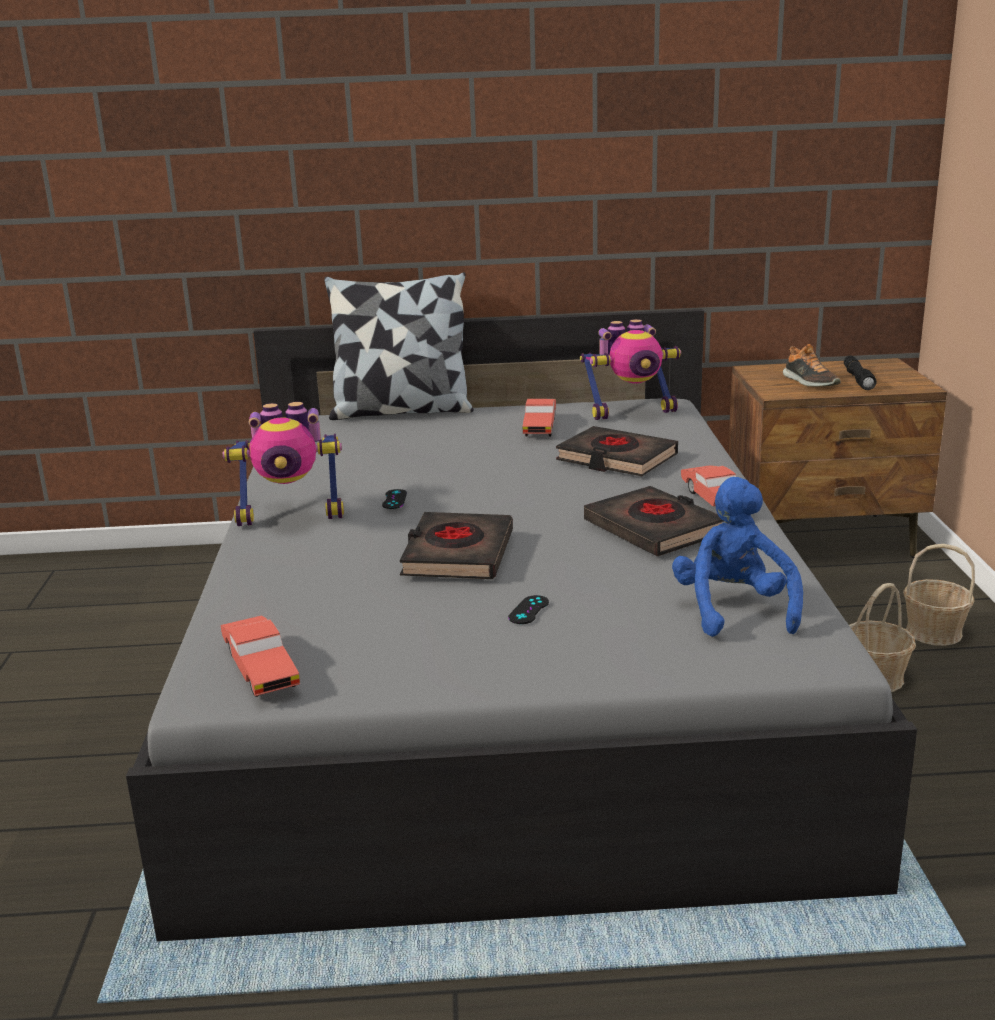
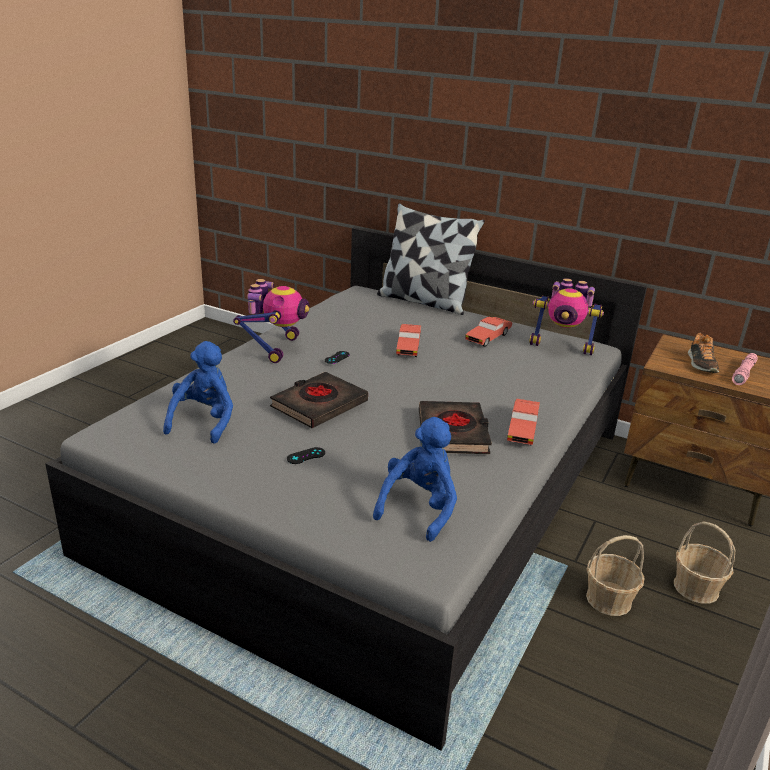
camera: 30 degrees right, 5 degrees up
red toy car [221,615,300,697] -> red toy car moved to [396,324,421,357]
toy robot [223,402,344,526] -> toy robot turned 105 degrees counterclockwise [233,279,309,363]
black book [556,426,678,476] -> none
black flashlight [844,356,877,390] -> pink flashlight [732,353,758,385]
none -> blue plush toy [163,341,233,444]

